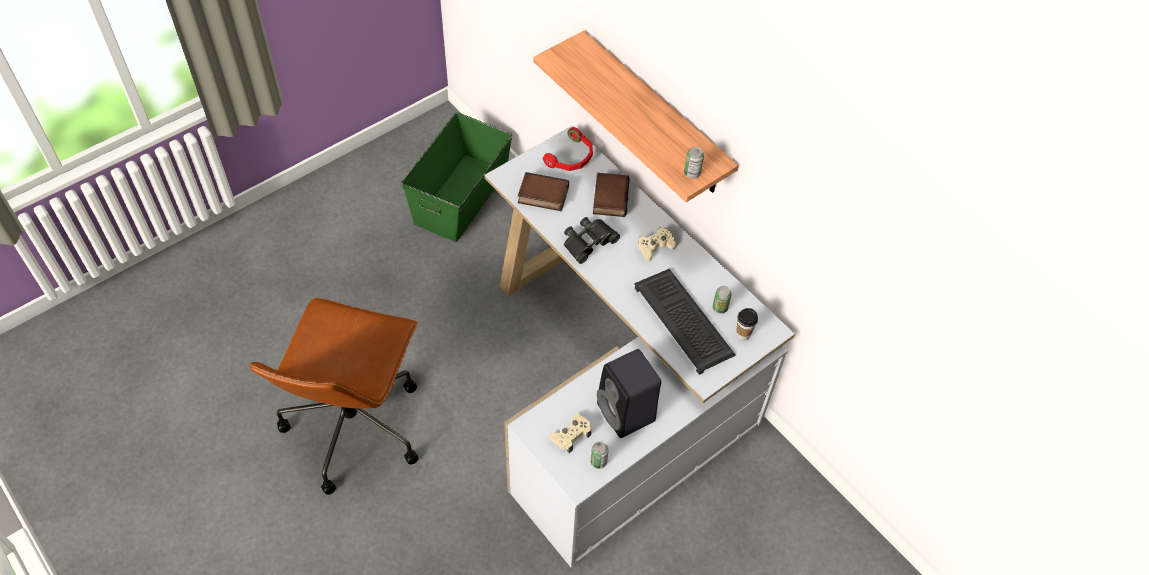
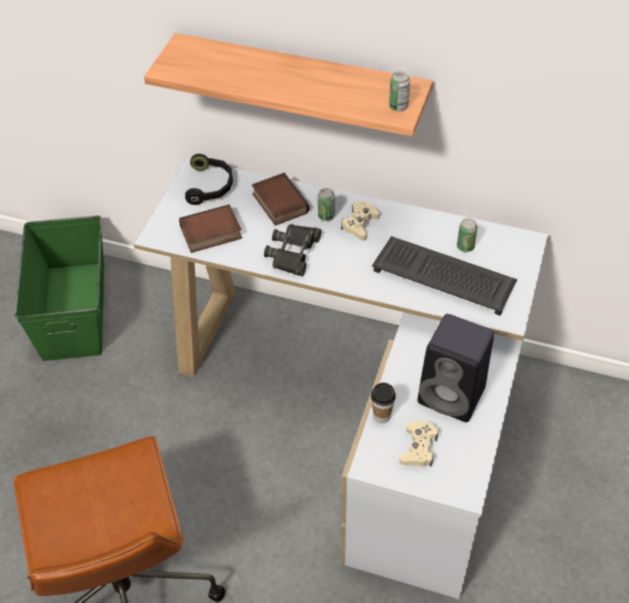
camera: 30 degrees left, 5 degrees down
red headphones [543,127,593,171] -> black headphones [185,154,233,205]
can [591,441,609,469] -> can moved to [318,188,335,221]
cup [736,308,758,341] -> cup moved to [371,383,396,423]

